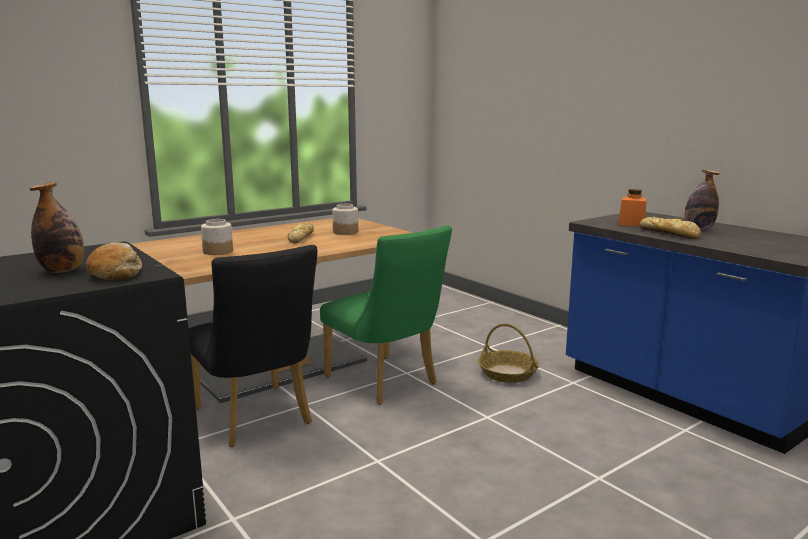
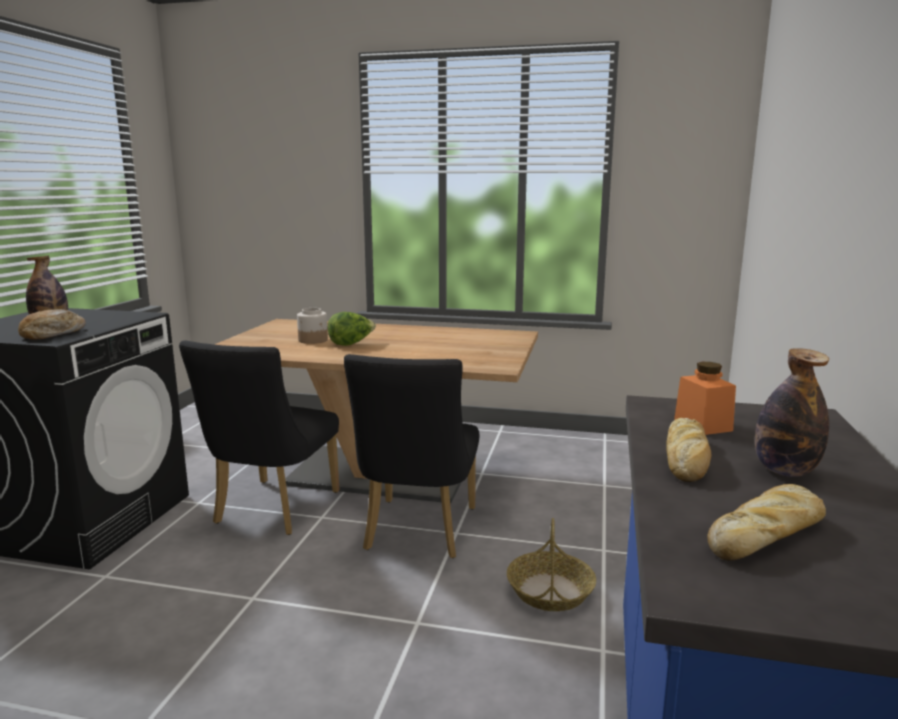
camera: 50 degrees right, 0 degrees up
bread [288,222,314,243] -> bread moved to [708,484,826,561]
green chair [320,225,452,405] -> black chair [344,354,479,558]
jar [332,204,358,235] -> none
none -> lettuce [328,312,376,346]

